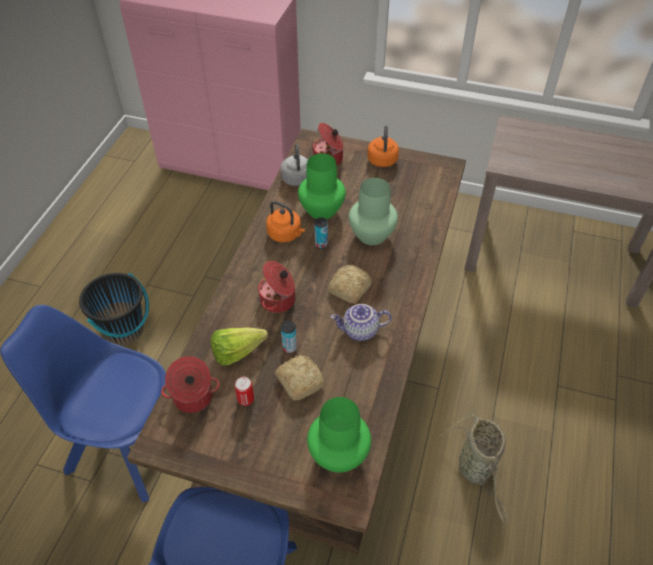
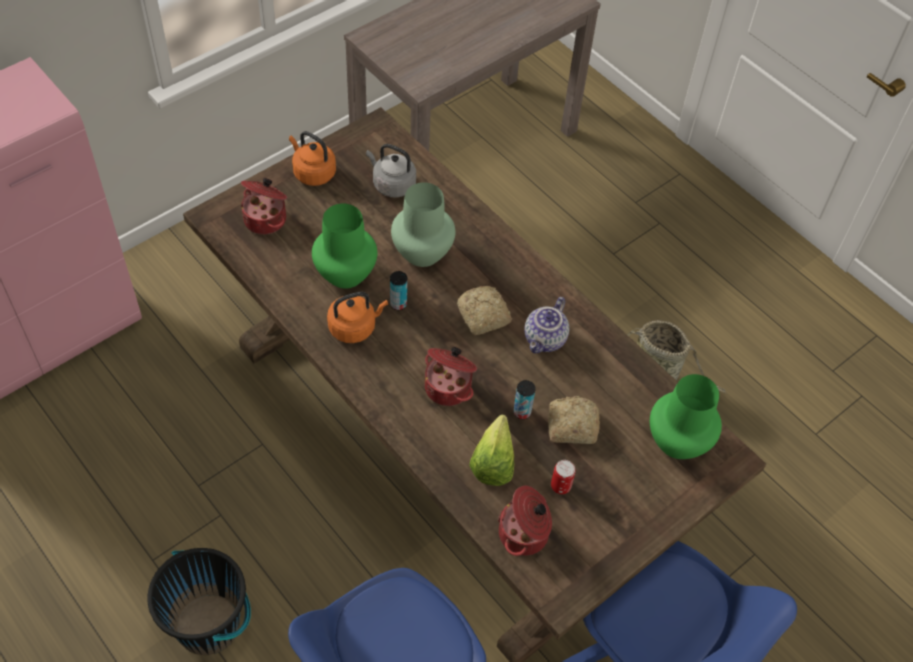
camera: 60 degrees left, 5 degrees up
grey kettle [280,144,308,186] -> grey kettle moved to [366,144,416,198]

